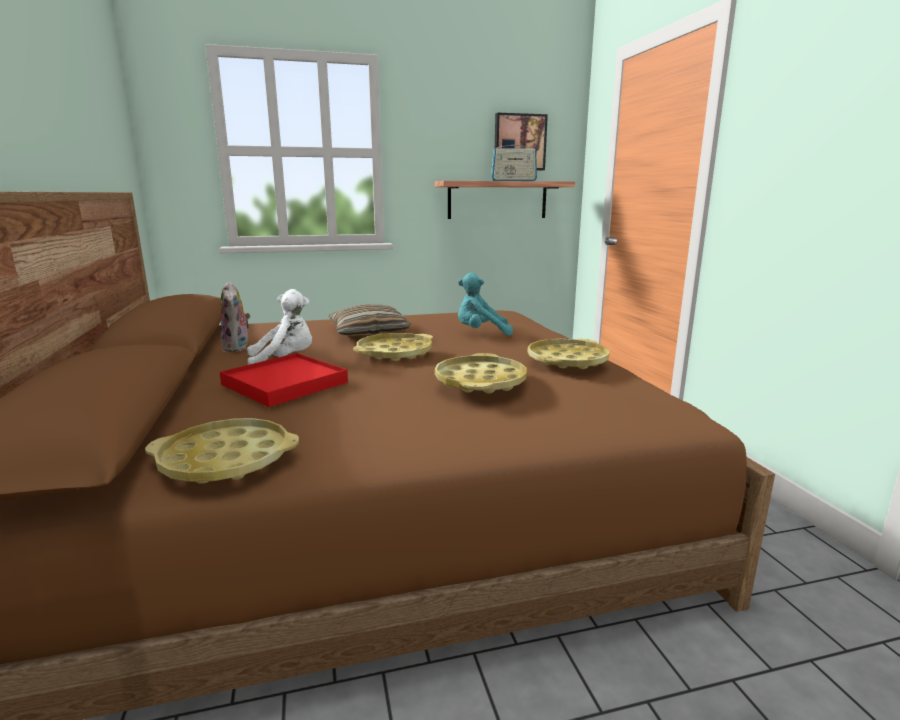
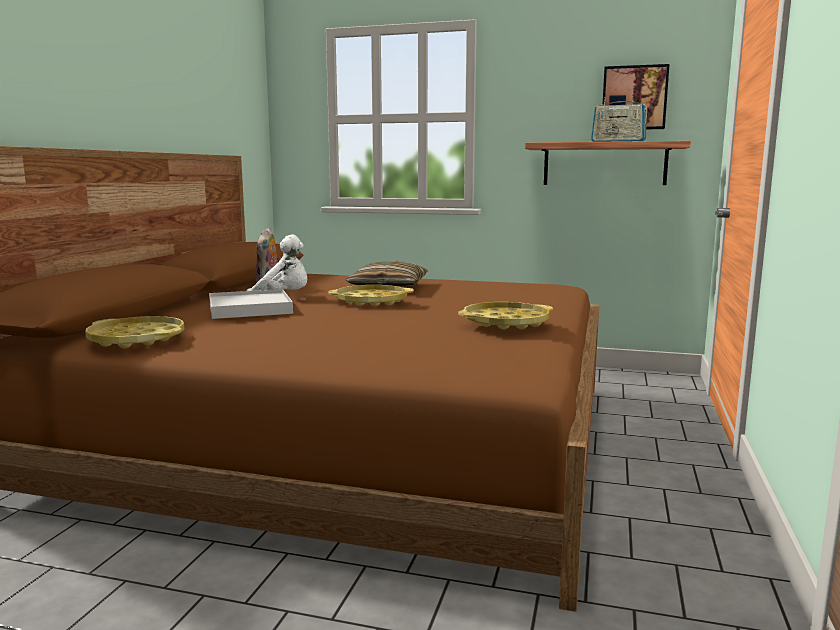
camera: 30 degrees right, 5 degrees down
red tray [220,353,348,407] -> white tray [209,289,293,319]
yellow tray [435,353,527,394] -> none
turquoise plush toy [458,273,513,336] -> none

